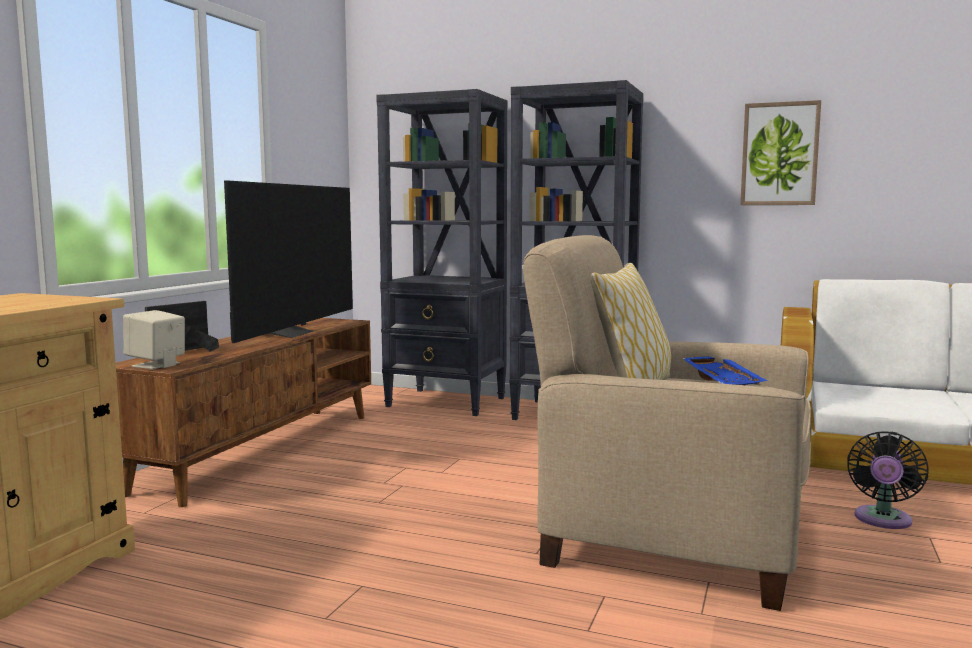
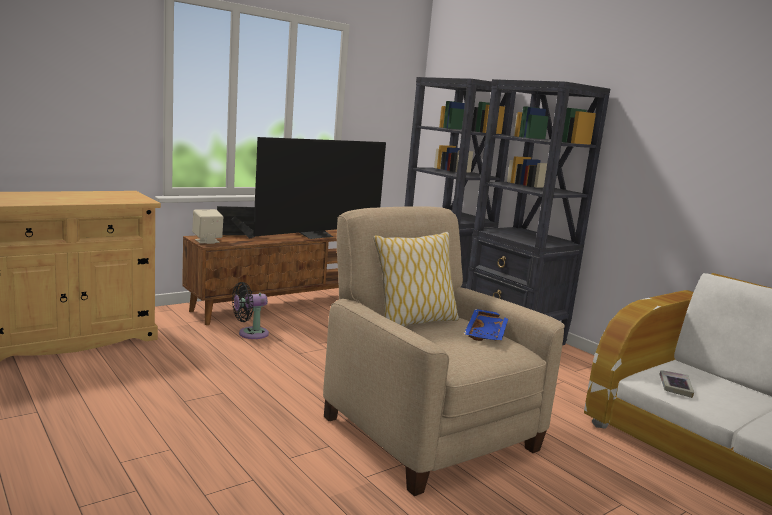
camera: 30 degrees right, 5 degrees up
picture [740,100,821,205] -> none
black fan [847,431,928,529] -> black fan moved to [232,282,269,339]
none -> book [659,370,694,398]

